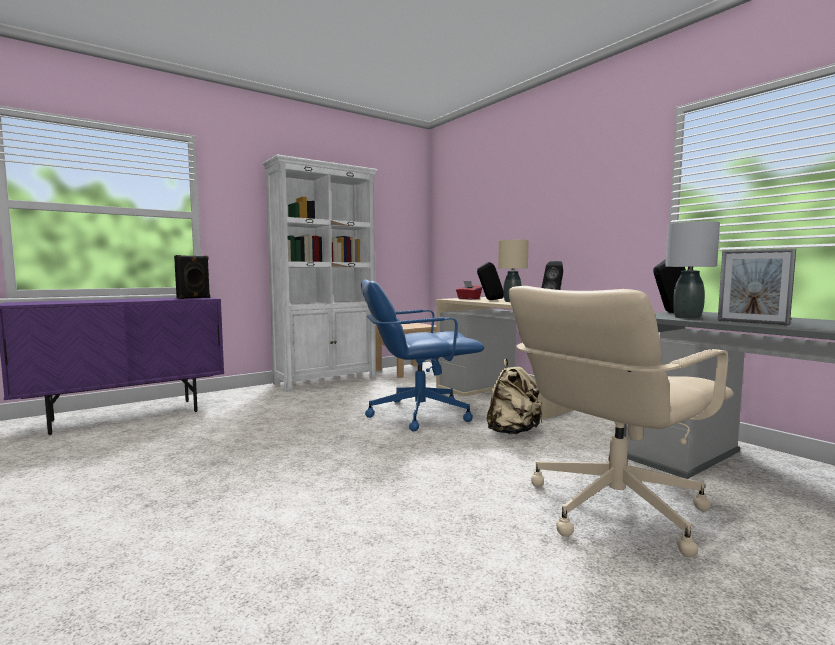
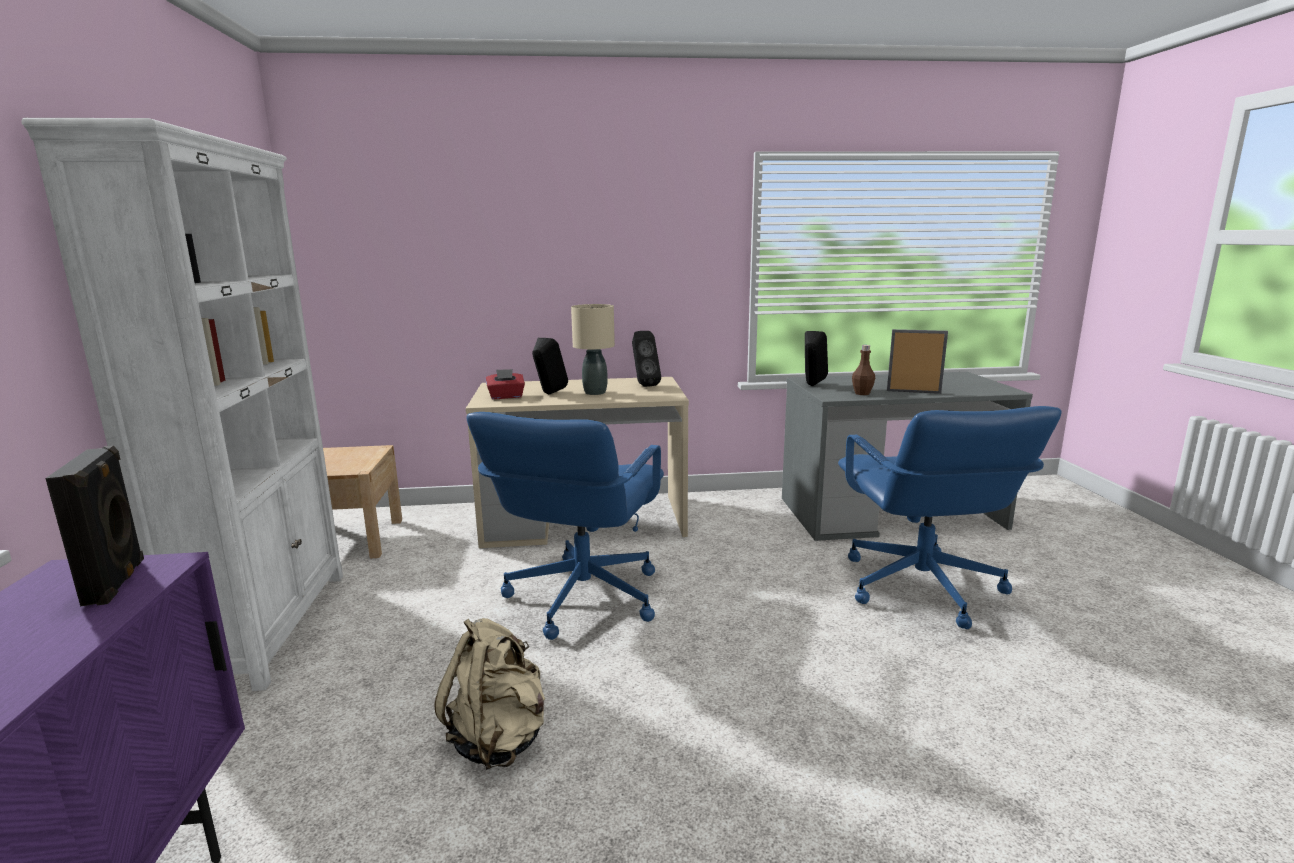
camera: 60 degrees left, 10 degrees up
beige backpack [487,359,542,434] -> beige backpack moved to [434,618,545,770]
beige office chair [509,286,733,558] -> blue office chair [838,406,1062,629]
grey table lamp [665,221,720,319] -> brown bottle [852,345,875,395]
picture frame [718,248,796,325] -> picture frame turned 150 degrees counterclockwise [887,329,948,394]

